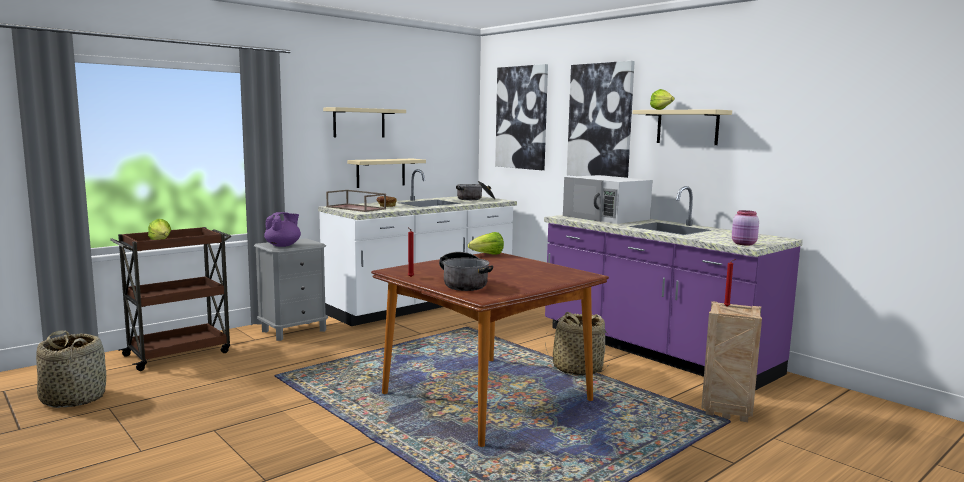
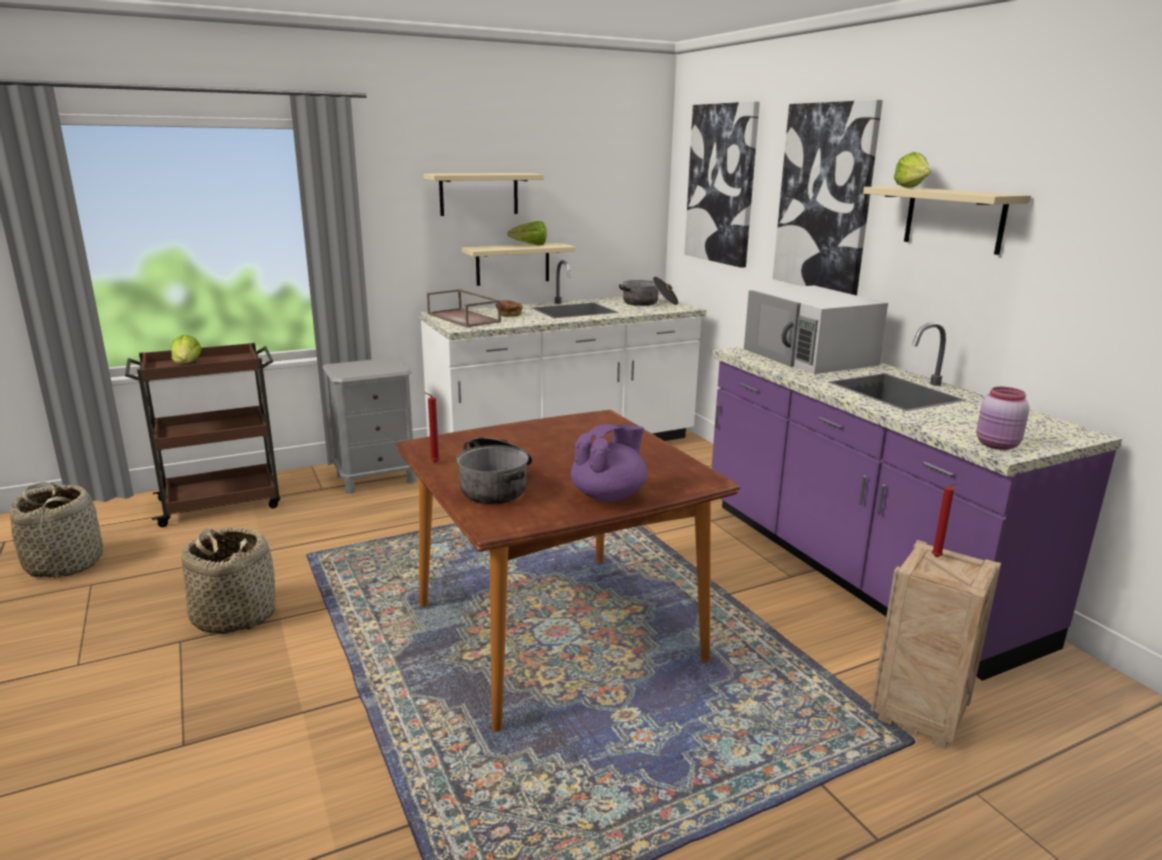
camera: 15 degrees right, 10 degrees up
purple teapot [264,212,301,247] -> purple teapot moved to [571,424,647,502]
lettuce [468,232,504,255] -> lettuce moved to [507,221,547,245]
basket [545,312,609,376] -> basket moved to [182,527,275,634]

